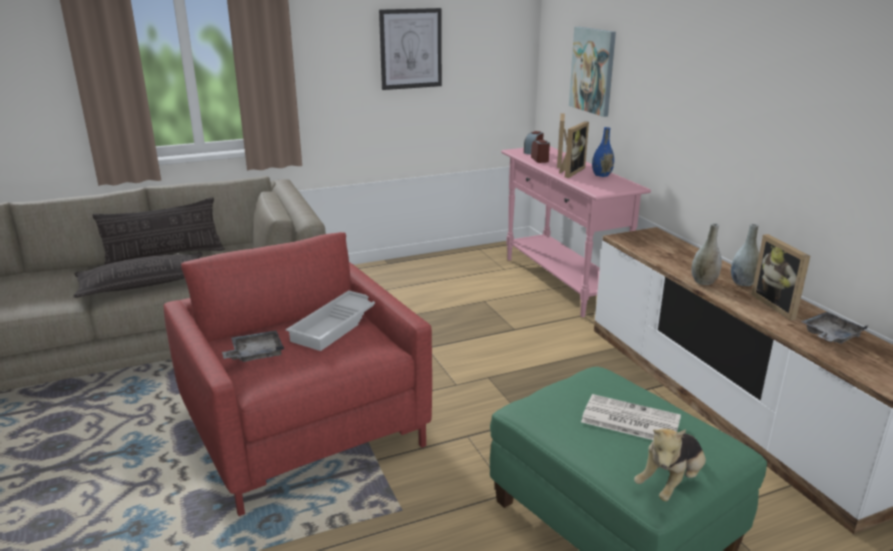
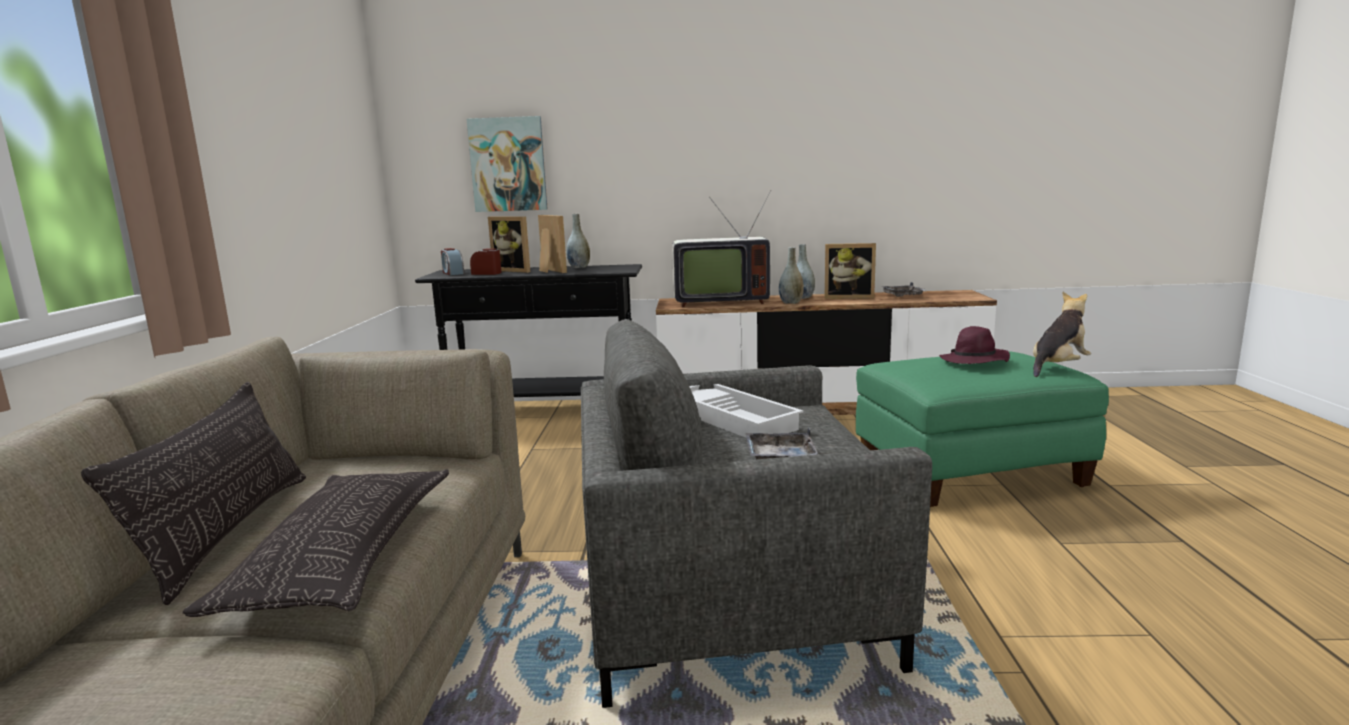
camera: 65 degrees left, 10 degrees down
red armchair [164,232,432,516] -> grey armchair [581,319,932,708]
picture [379,8,442,90] -> none
pink console table [501,146,651,317] -> black console table [415,264,642,397]
newspaper [581,394,681,440] -> purple hat [939,326,1010,364]
blue vase [592,127,614,177] -> grey vase [566,214,590,268]
plush toy [634,428,706,501] -> plush toy turned 105 degrees counterclockwise [1033,292,1091,377]
none -> television [672,190,771,307]

